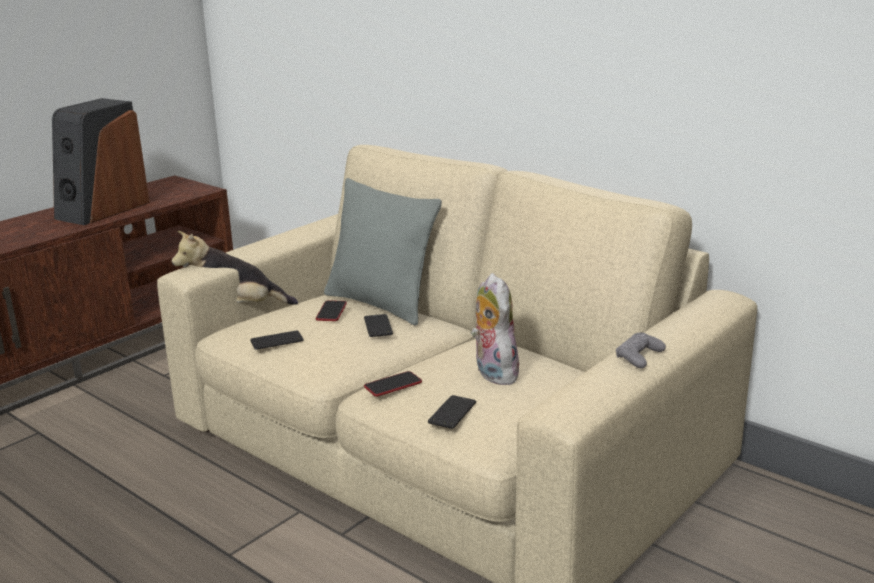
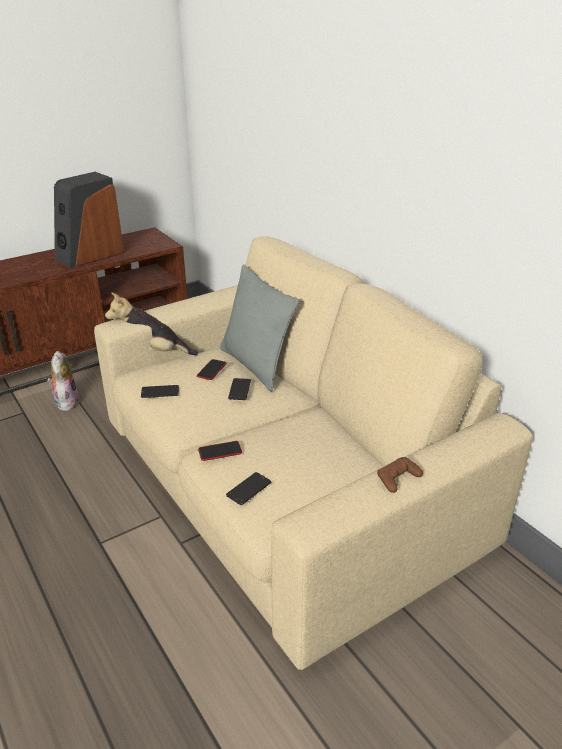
camera: 15 degrees right, 10 degrees up
plush toy [471,273,520,385] -> plush toy moved to [47,351,79,411]
grey game controller [616,332,666,368] -> brown game controller [377,457,423,493]

